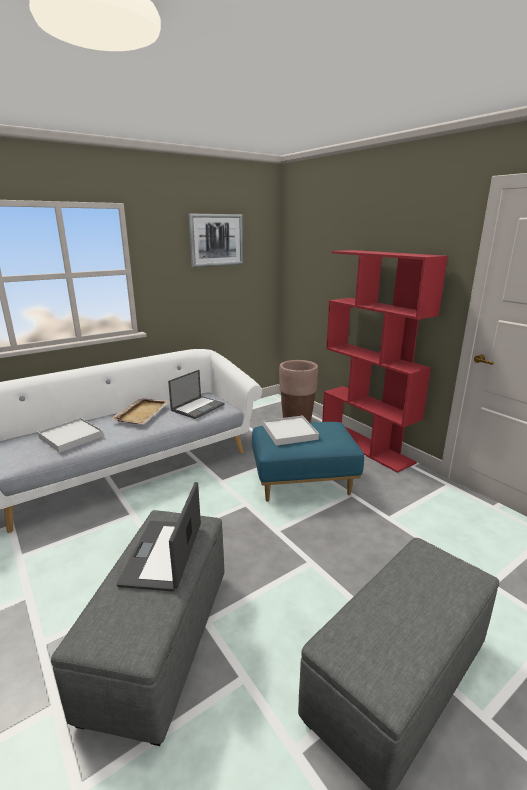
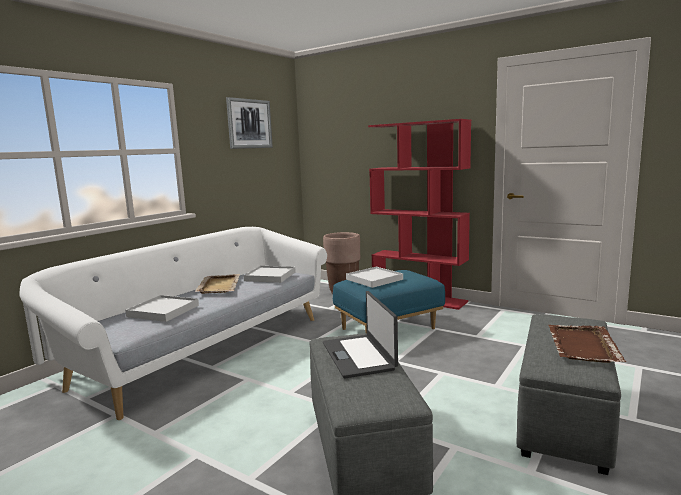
camera: 20 degrees left, 10 degrees down
laptop [168,370,224,419] -> white tray [243,266,296,283]
none -> brown tray [548,325,626,363]

